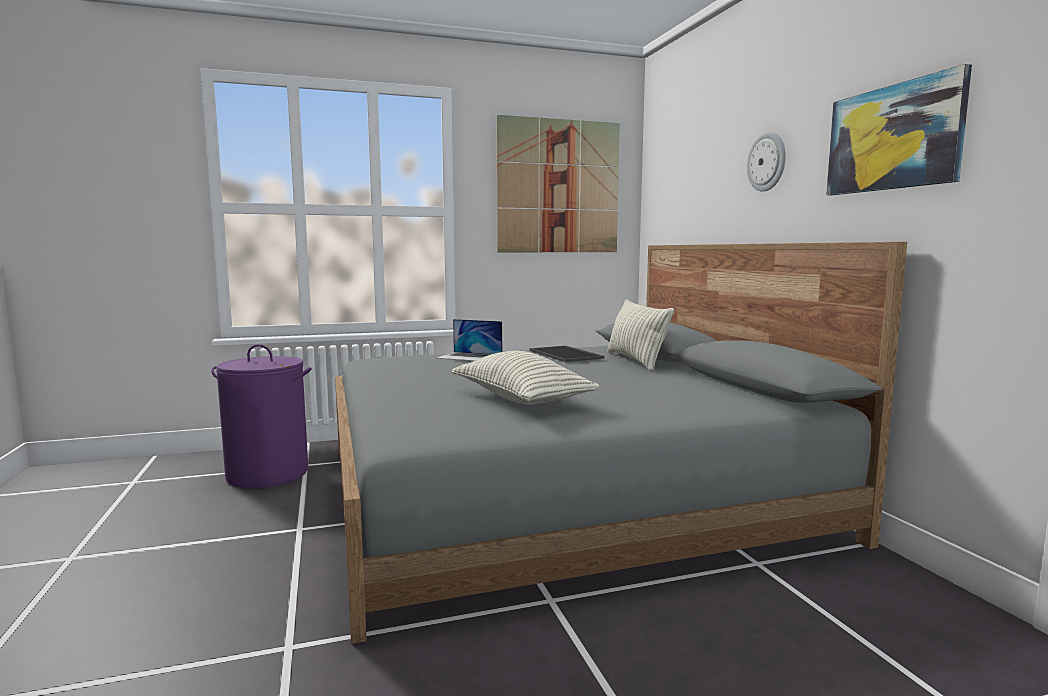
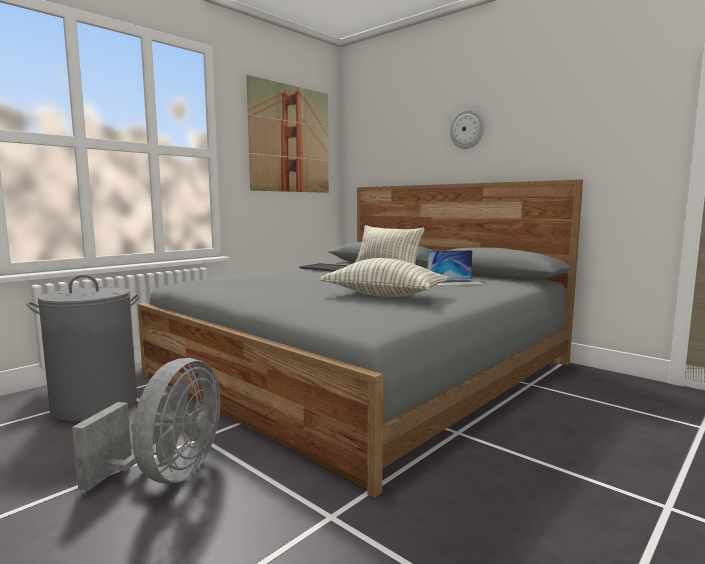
camera: 30 degrees left, 0 degrees up
purple laundry basket [211,344,311,488] -> grey laundry basket [26,275,141,421]
laptop [437,319,502,361] -> laptop moved to [427,250,483,286]
picture [826,64,972,195] -> none
none -> grey fan [72,358,220,491]

